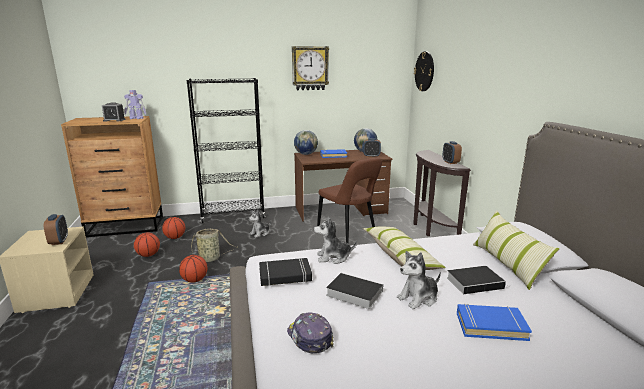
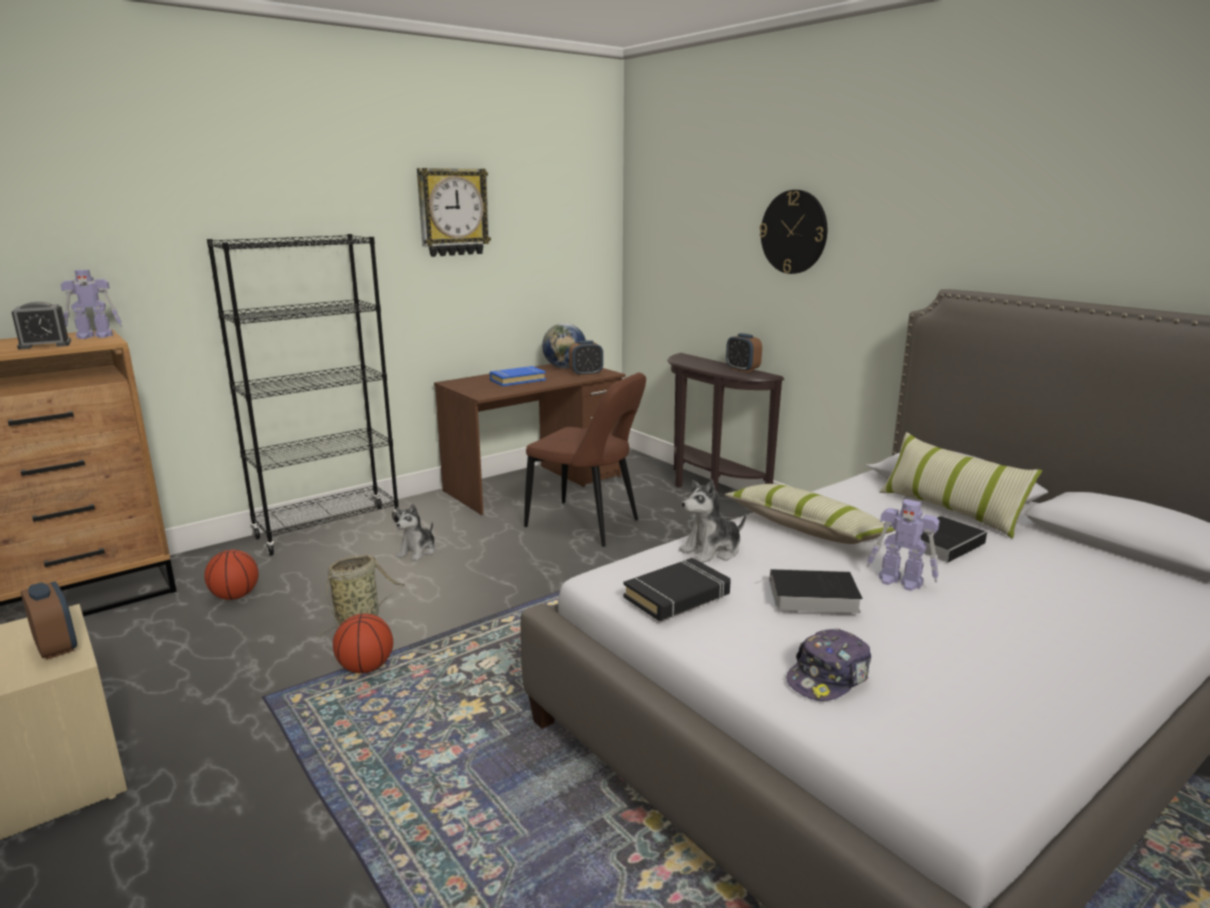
camera: 25 degrees left, 0 degrees up
basketball [134,232,160,257] -> none
cap [287,313,334,353] -> cap turned 75 degrees counterclockwise [787,629,871,701]
globe [294,130,318,155] -> none
plush toy [397,251,441,309] -> toy robot [867,499,940,591]
wall clock [414,52,434,91] -> wall clock moved to [759,190,827,274]
blue book [457,304,532,341] -> none

